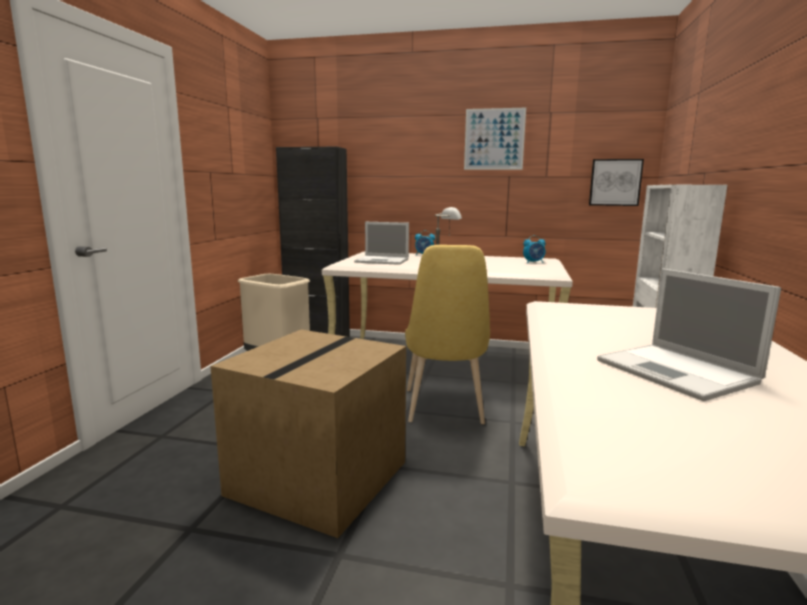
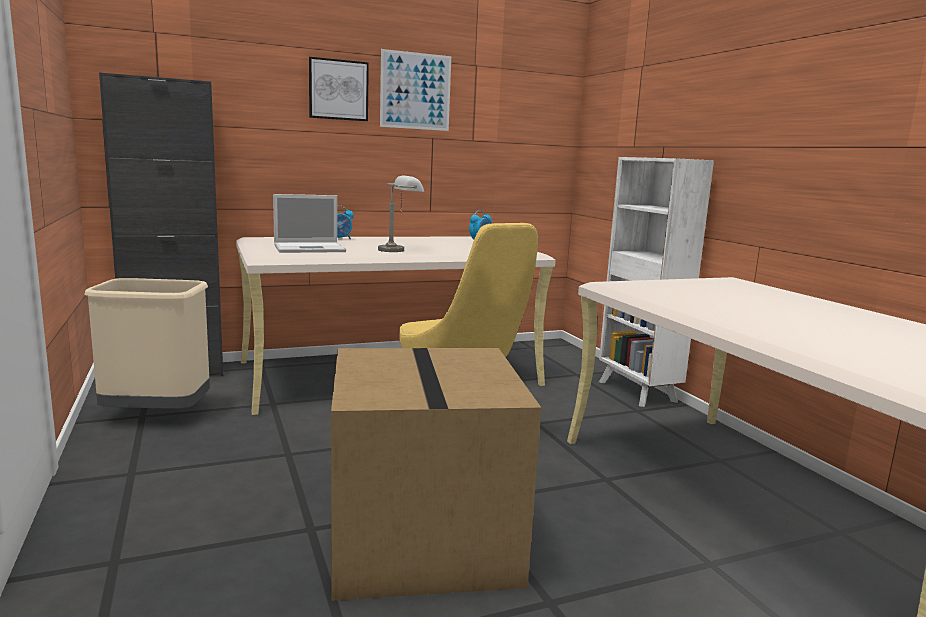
camera: 35 degrees left, 0 degrees up
picture [589,159,644,206] -> picture moved to [309,57,369,121]
laptop [597,268,781,401] -> none

